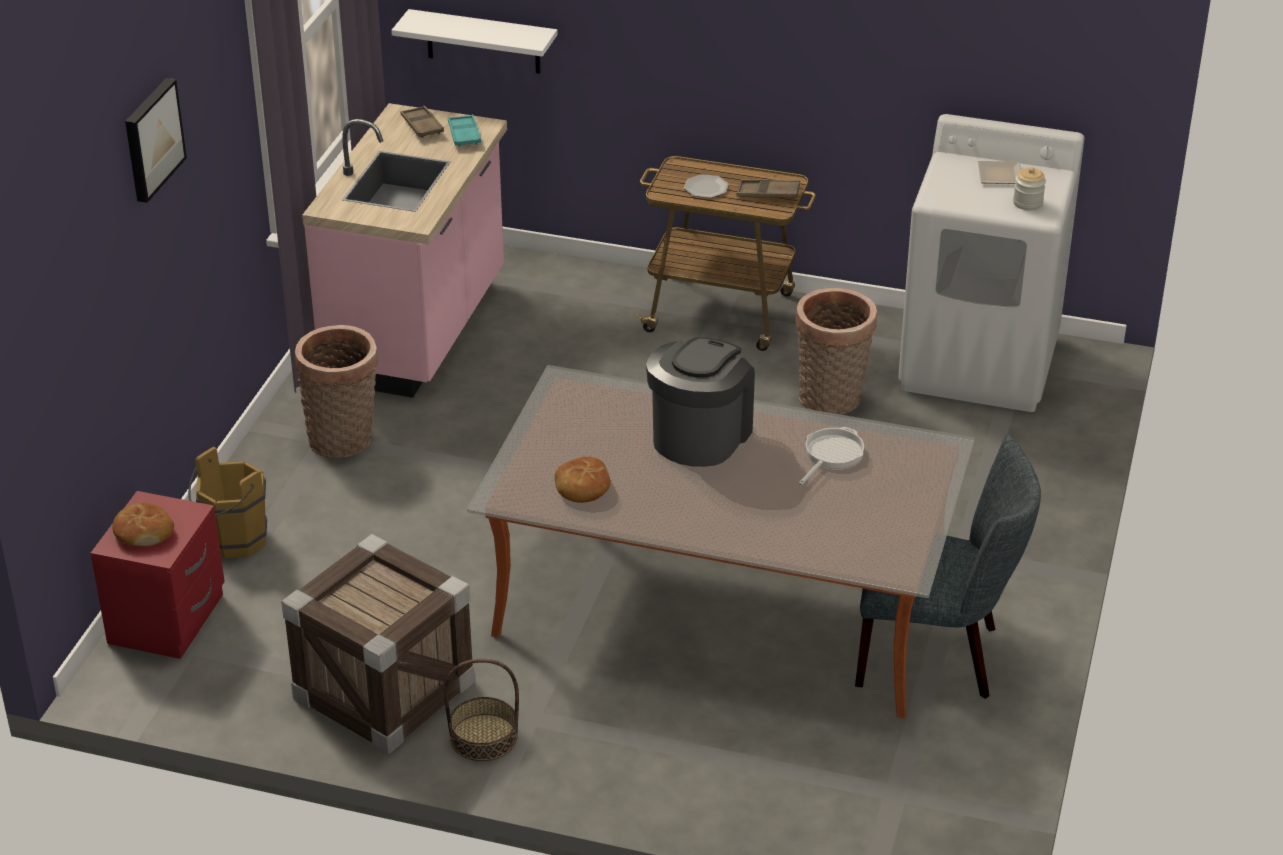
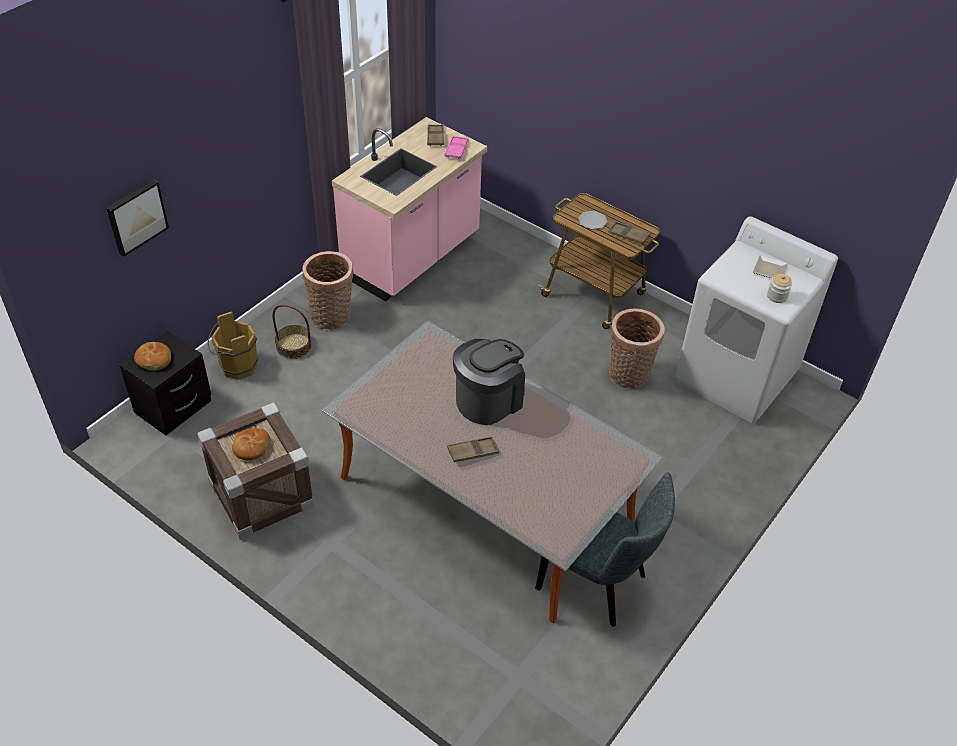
camera: 20 degrees right, 10 degrees up
red nightstand [91,491,225,659] -> black nightstand [119,331,212,436]
picture [125,78,187,203] -> picture moved to [107,180,169,257]
white shelf [391,9,558,74] -> none
basket [444,659,519,761] -> basket moved to [273,304,312,359]
turquoise tray [448,114,481,147] -> pink tray [445,136,468,159]
bread [555,457,611,503] -> bread moved to [232,428,270,460]
frying pan [798,427,864,485] -> none
none -> brown tray [447,436,499,462]

